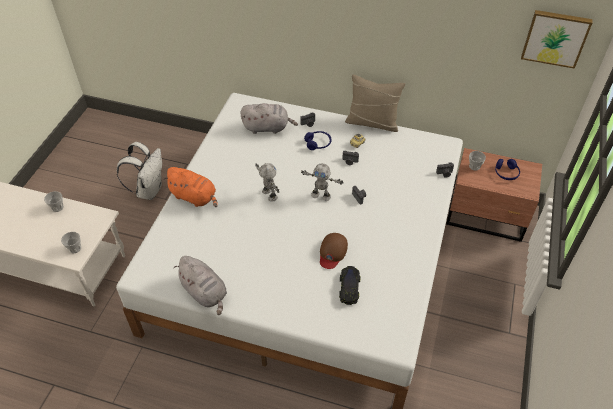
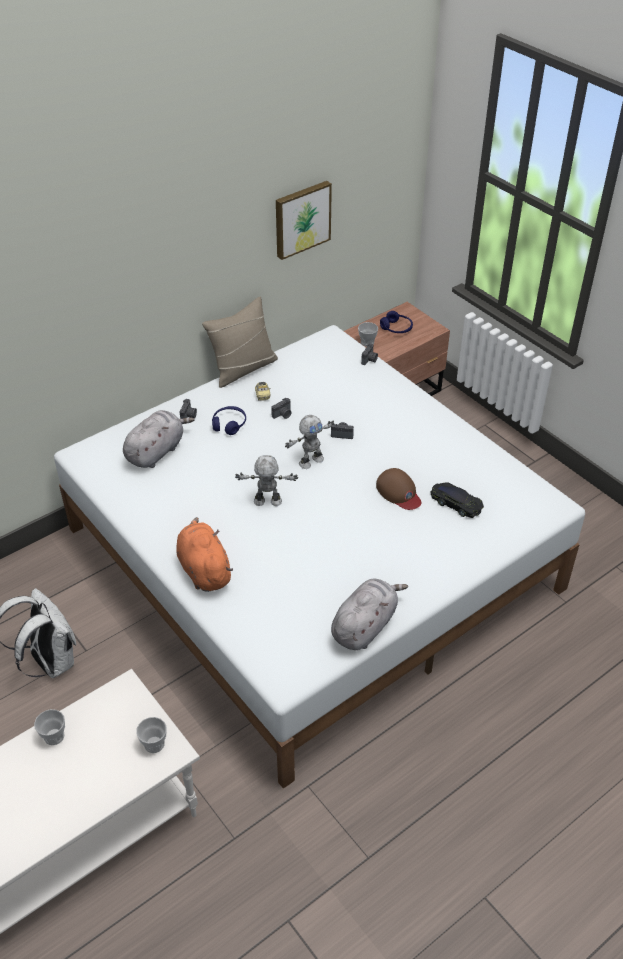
camera: 55 degrees left, 5 degrees down
orange plush toy [163,167,218,207] -> orange plush toy turned 90 degrees counterclockwise [176,517,233,592]
grey plush toy [174,256,227,315] -> grey plush toy turned 45 degrees counterclockwise [331,579,408,650]
picture [521,10,593,69] -> picture moved to [276,181,332,260]

